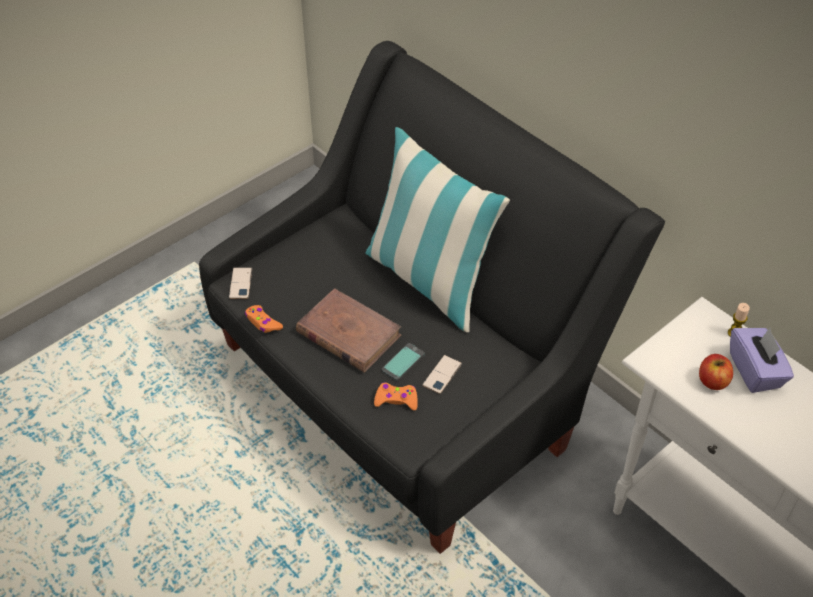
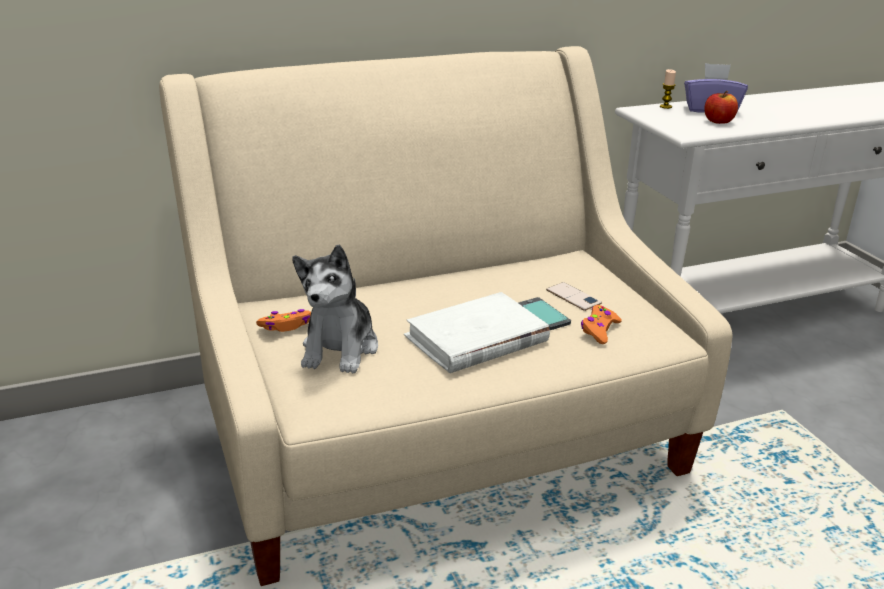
camera: 70 degrees left, 20 degrees down
black sofa [199,41,665,554] -> beige sofa [159,46,733,586]
phone [229,267,252,299] -> none
orange game controller [245,305,283,333] -> orange game controller moved to [256,309,311,332]
brown book [296,288,401,373] -> white book [404,292,550,373]
pillow [365,127,510,333] -> none
none -> plush toy [293,244,378,374]

